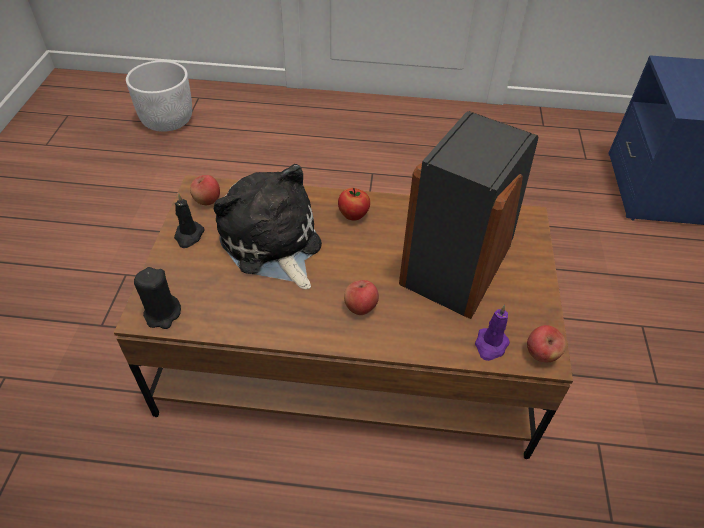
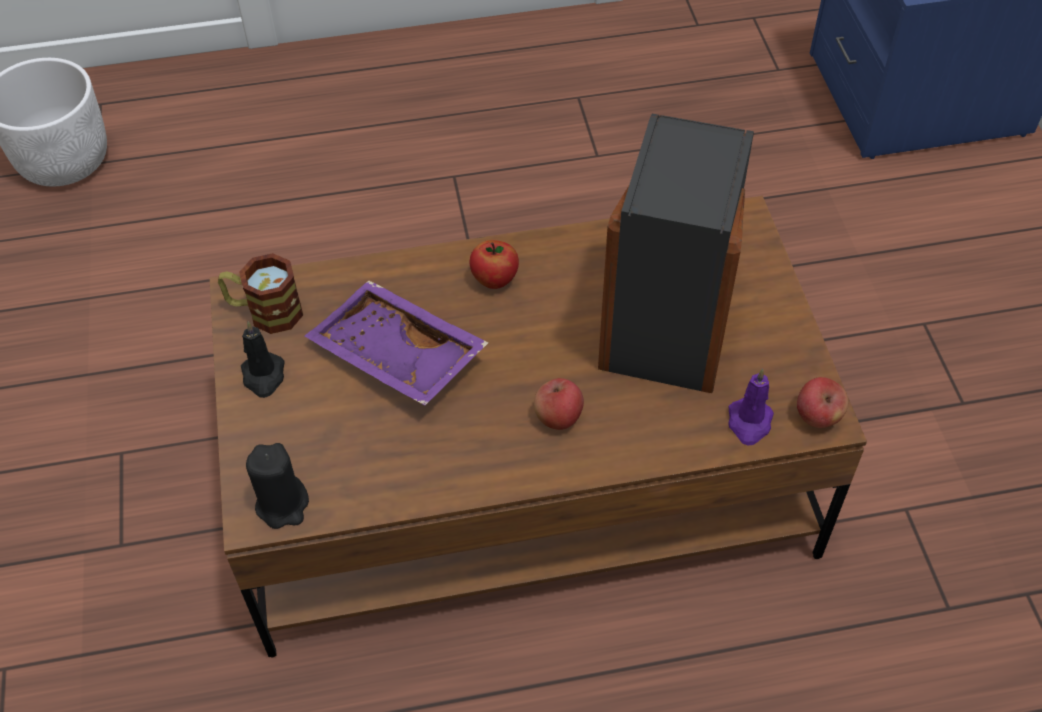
camera: 15 degrees left, 5 degrees up
apple [190,175,220,205] -> mug [218,253,303,334]
plush toy [214,164,322,289] -> purple tray [305,281,488,406]

